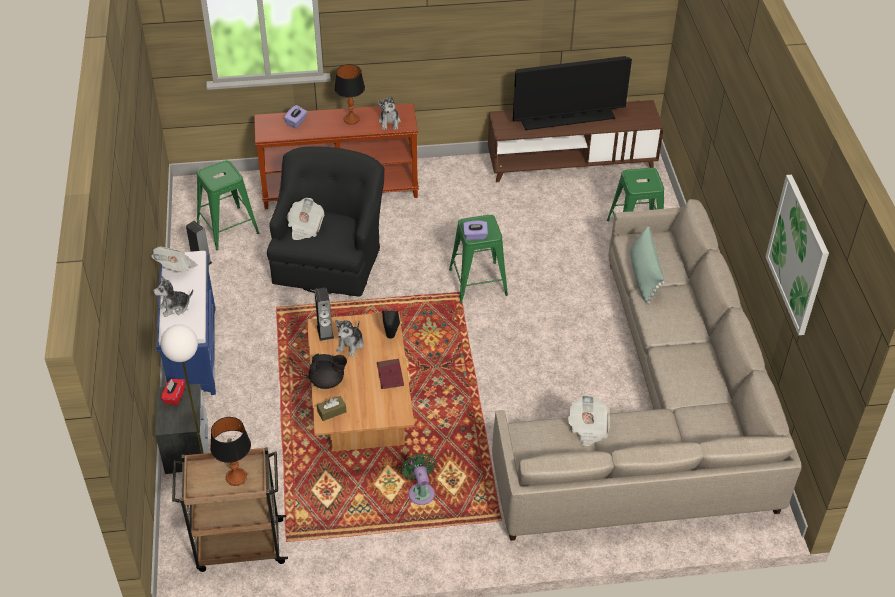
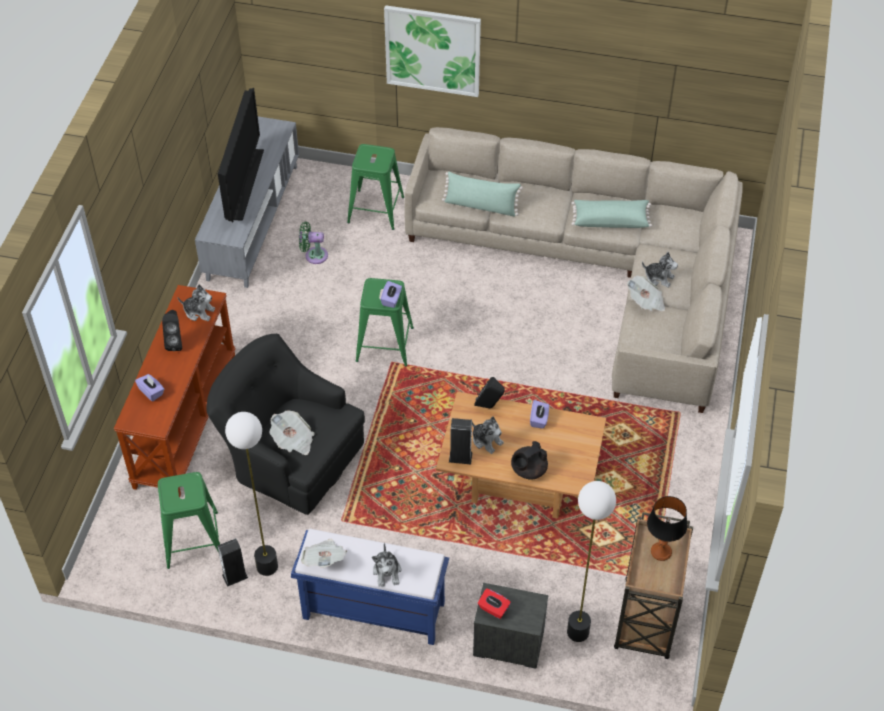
camera: 70 degrees left, 5 degrees up
black teapot [309,353,347,389] -> black teapot turned 150 degrees counterclockwise [511,441,548,480]
brown tissue box [317,396,347,421] -> none
table lamp [334,64,365,125] -> black speaker [162,310,182,351]
red book [377,359,404,389] -> purple tissue box [530,400,549,429]
green fan [401,453,436,505] -> green fan moved to [299,221,328,264]
brown tv stand [488,100,664,182] -> grey tv stand [195,116,299,288]
picture [765,175,829,335] -> picture moved to [384,5,481,97]
none -> floor lamp [225,412,278,576]
none -> green pillow [571,200,652,228]
none -> plush toy [642,252,678,288]

